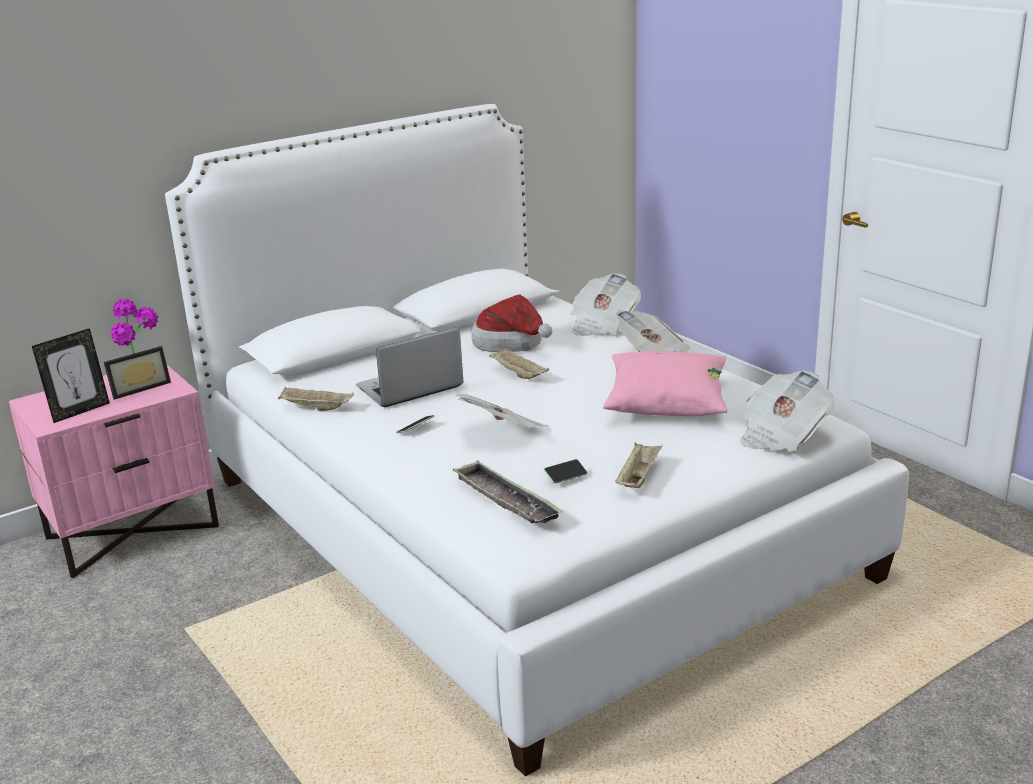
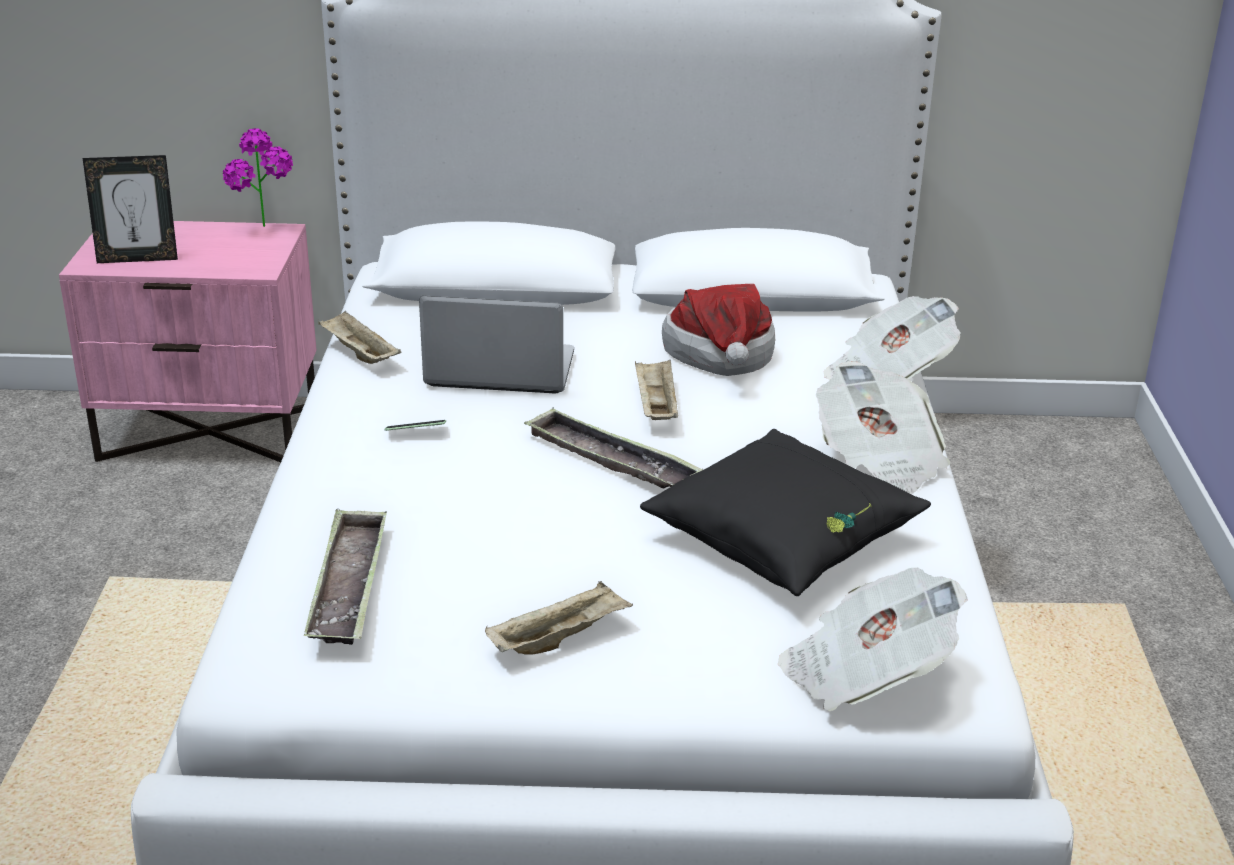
camera: 35 degrees right, 5 degrees up
picture frame [104,346,171,400] -> none
newspaper [455,394,549,429] -> none
phone [544,459,587,484] -> none
pink pillow [603,351,727,416] -> black pillow [640,429,931,596]
none -> tray [524,407,703,489]

